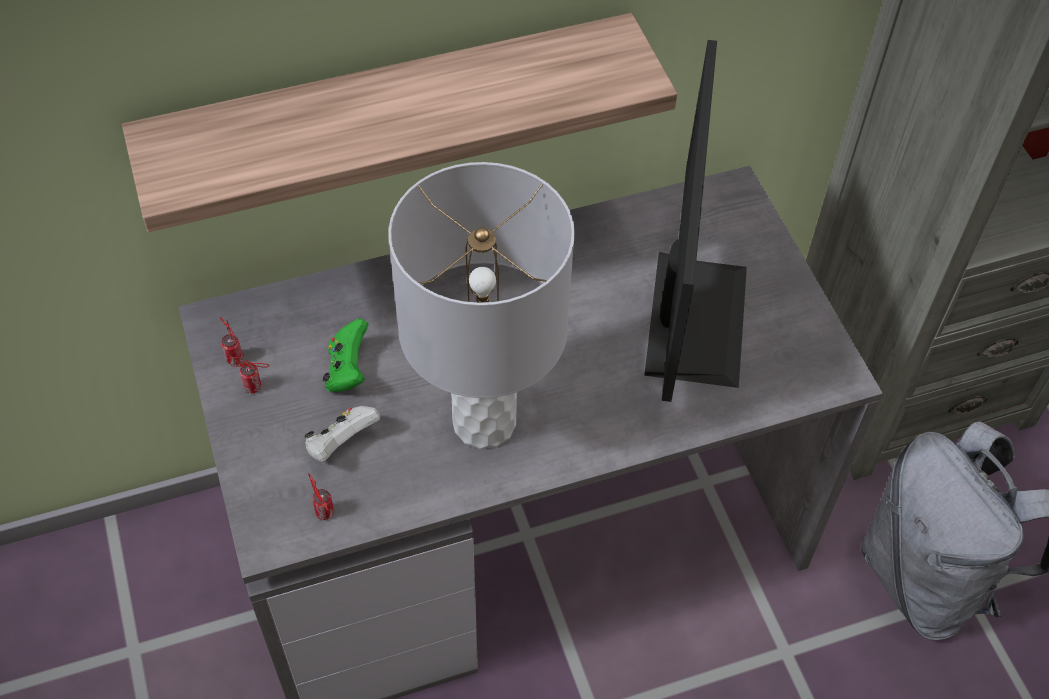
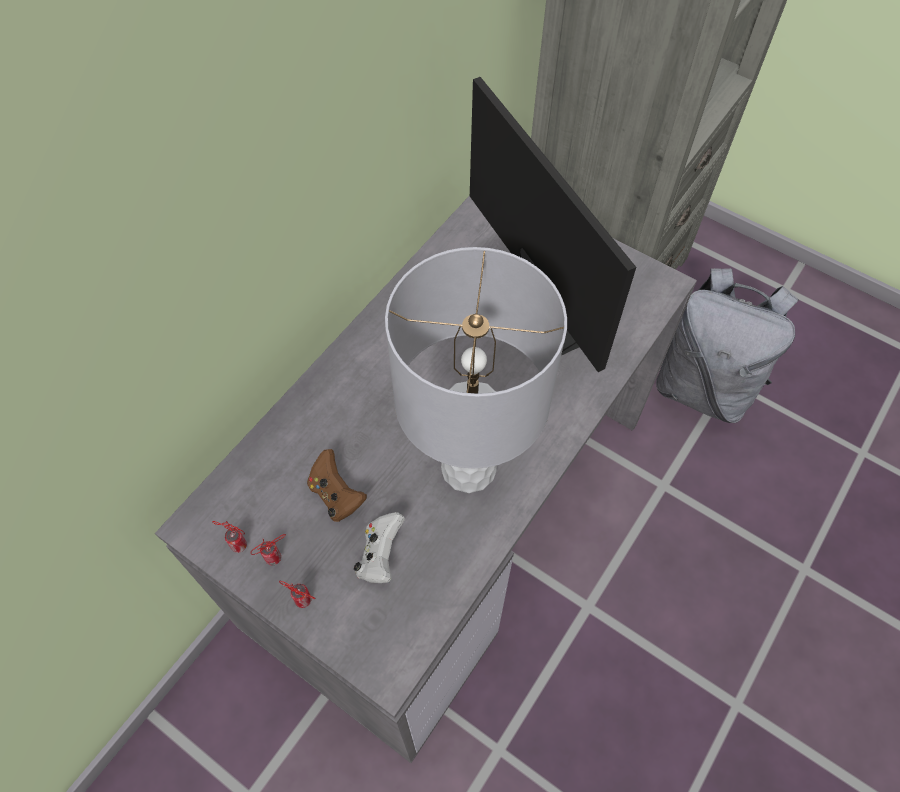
camera: 35 degrees left, 5 degrees up
shelf [122,13,677,232] -> none
can [308,473,334,520] -> can moved to [279,581,316,608]
green game controller [323,318,369,392] -> brown game controller [307,449,367,522]

